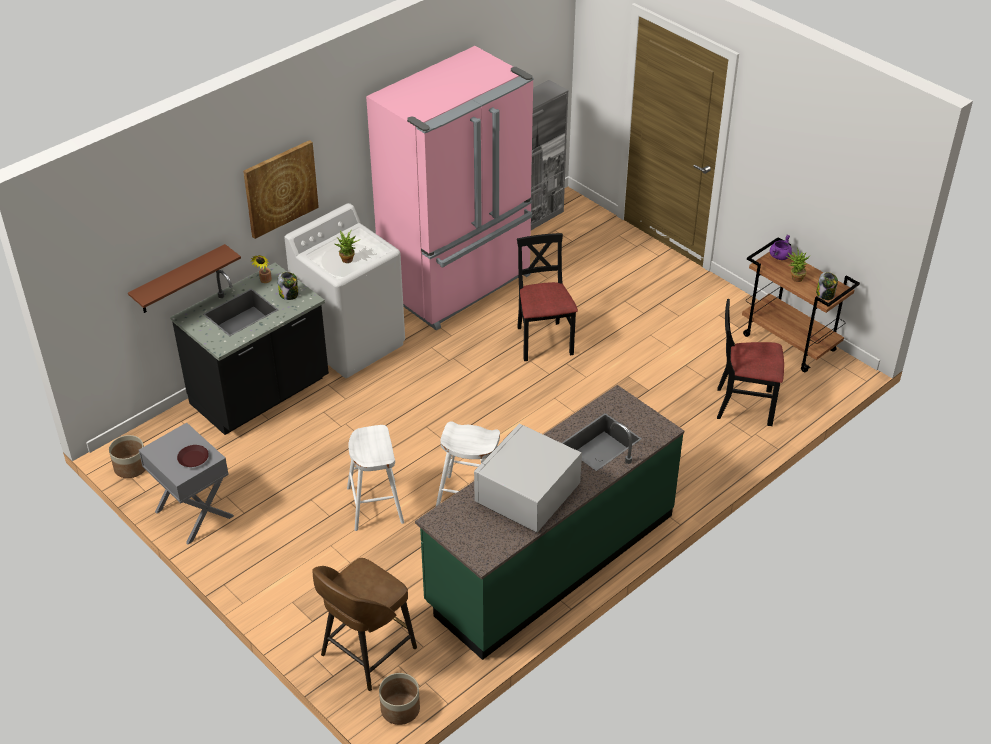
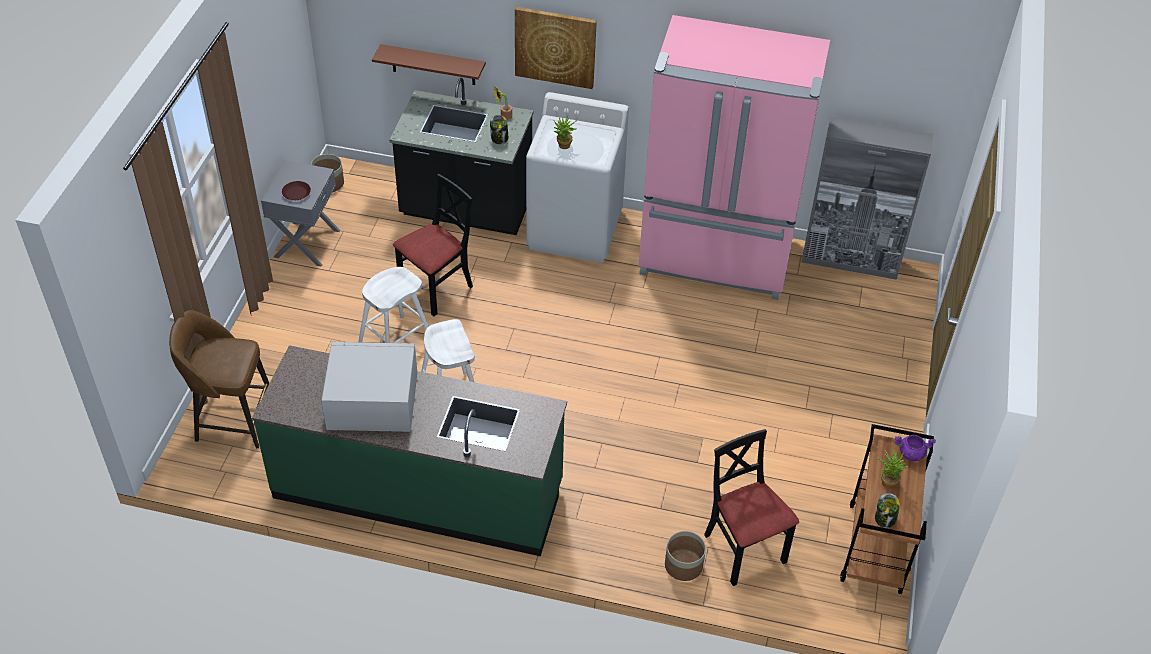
camera: 55 degrees right, 5 degrees up
planter [379,673,420,725] -> planter moved to [665,531,706,581]
black chair [517,233,578,361] -> black chair moved to [393,174,473,317]

